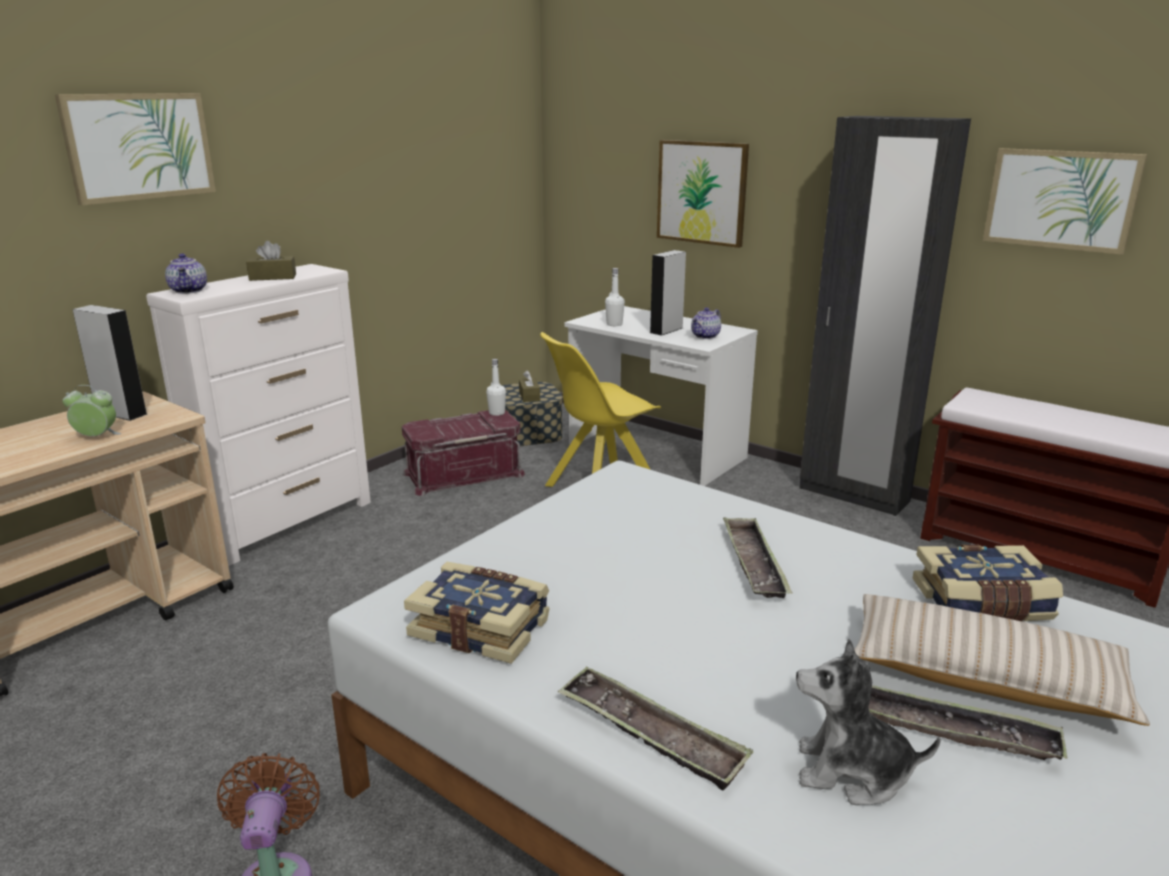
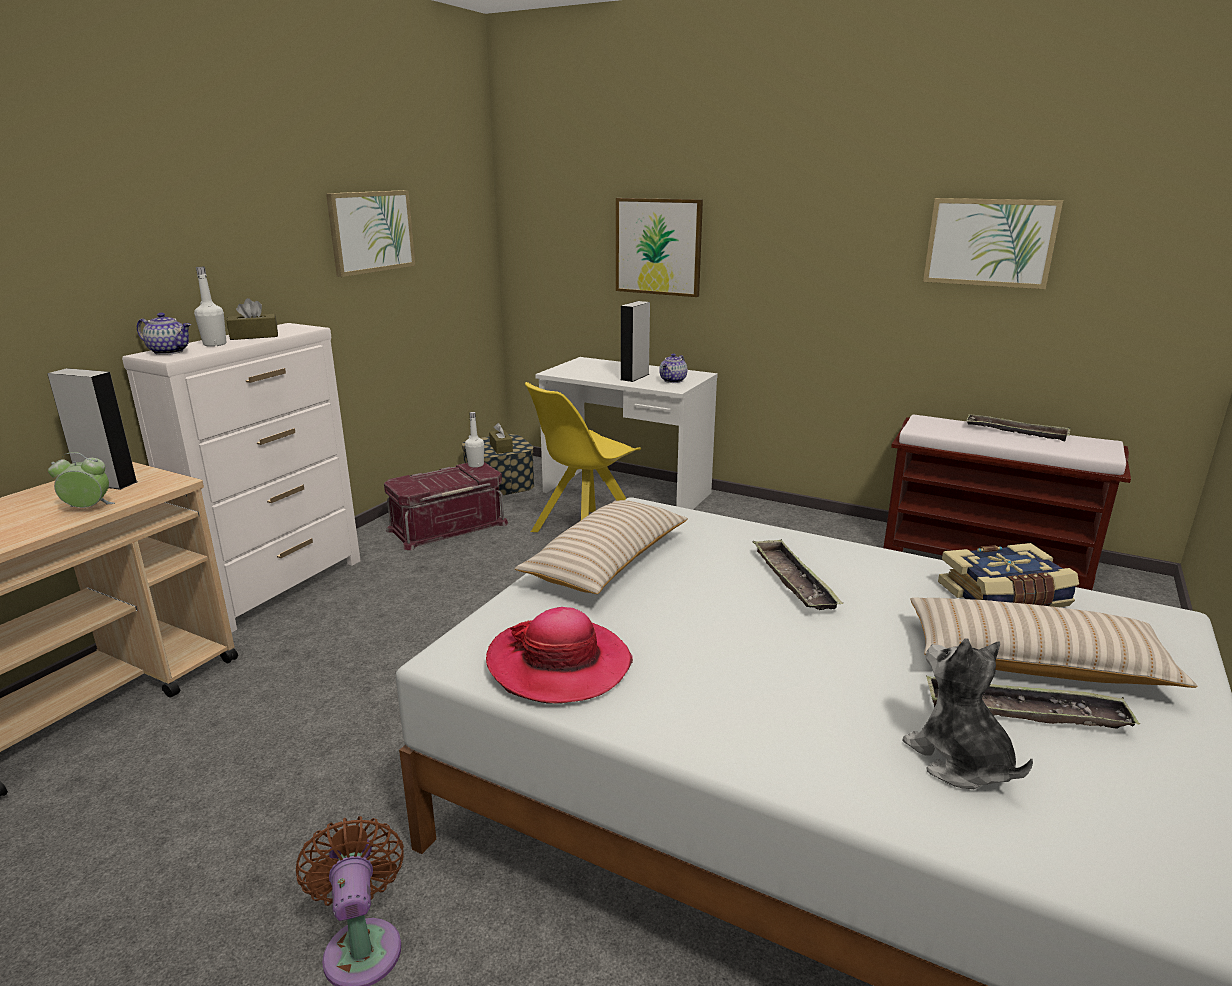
camera: 10 degrees left, 0 degrees up
picture [55,93,216,206] -> picture moved to [326,190,415,277]
teapot [165,253,207,294] -> teapot turned 45 degrees counterclockwise [137,313,191,355]
book [404,562,550,664] -> hat [486,607,633,703]
tray [558,666,753,790] -> tray moved to [966,414,1070,441]
white bottle [605,268,625,326] -> white bottle moved to [194,267,226,347]
plush toy [796,639,941,805] -> plush toy turned 60 degrees clockwise [903,638,1033,789]
black wardrobe [799,116,971,516] -> none
none -> beige pillow [515,500,688,594]

